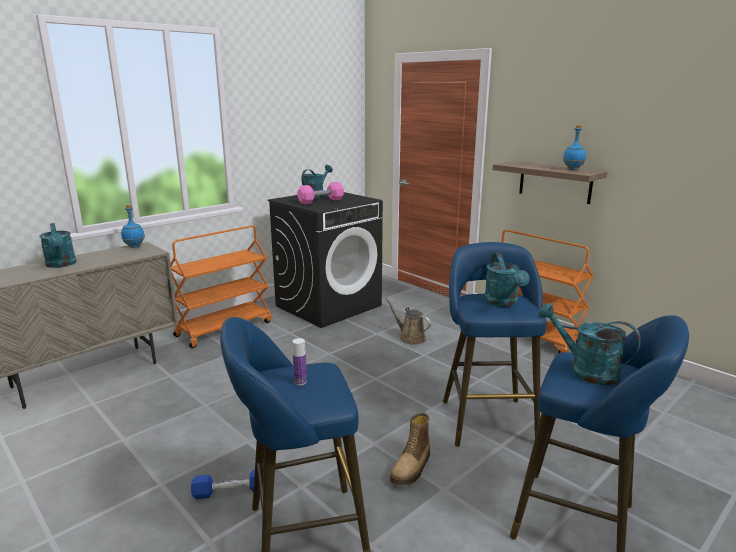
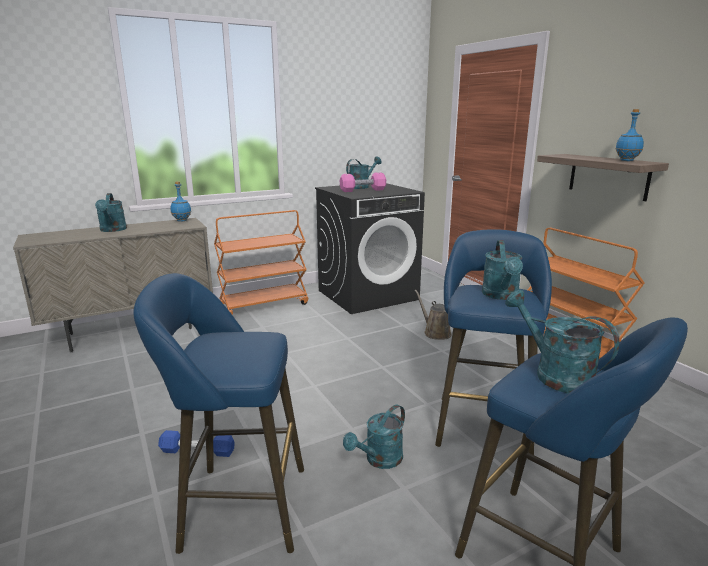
camera: 15 degrees right, 0 degrees up
bottle [292,338,307,385] -> none
boot [390,412,430,486] -> turquoise watering can [343,404,405,469]

